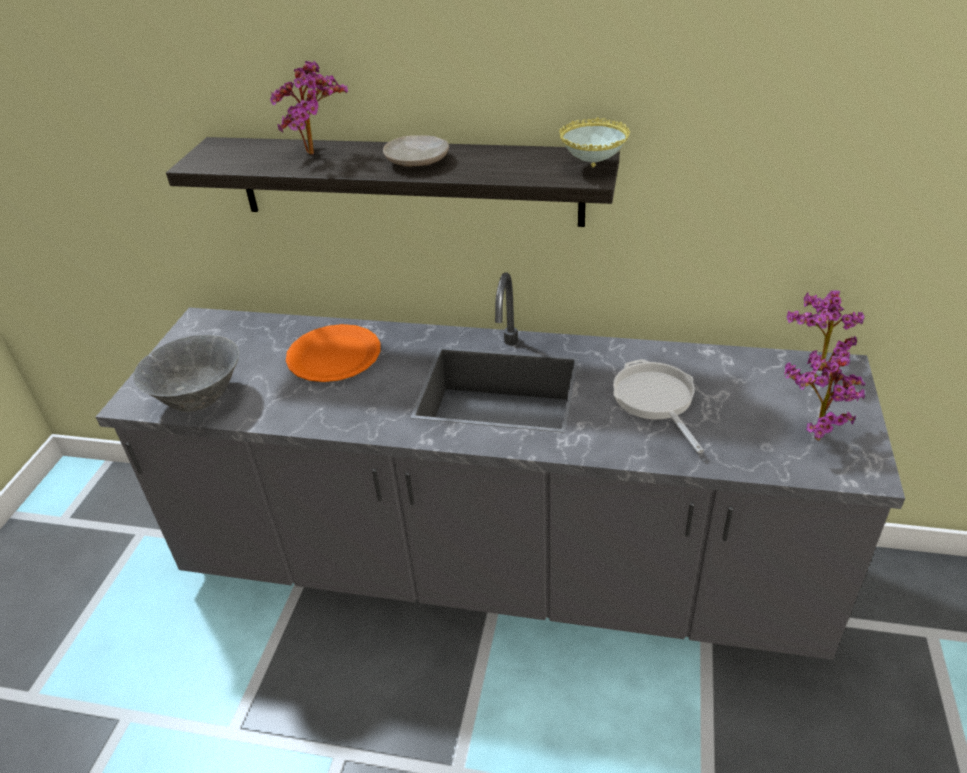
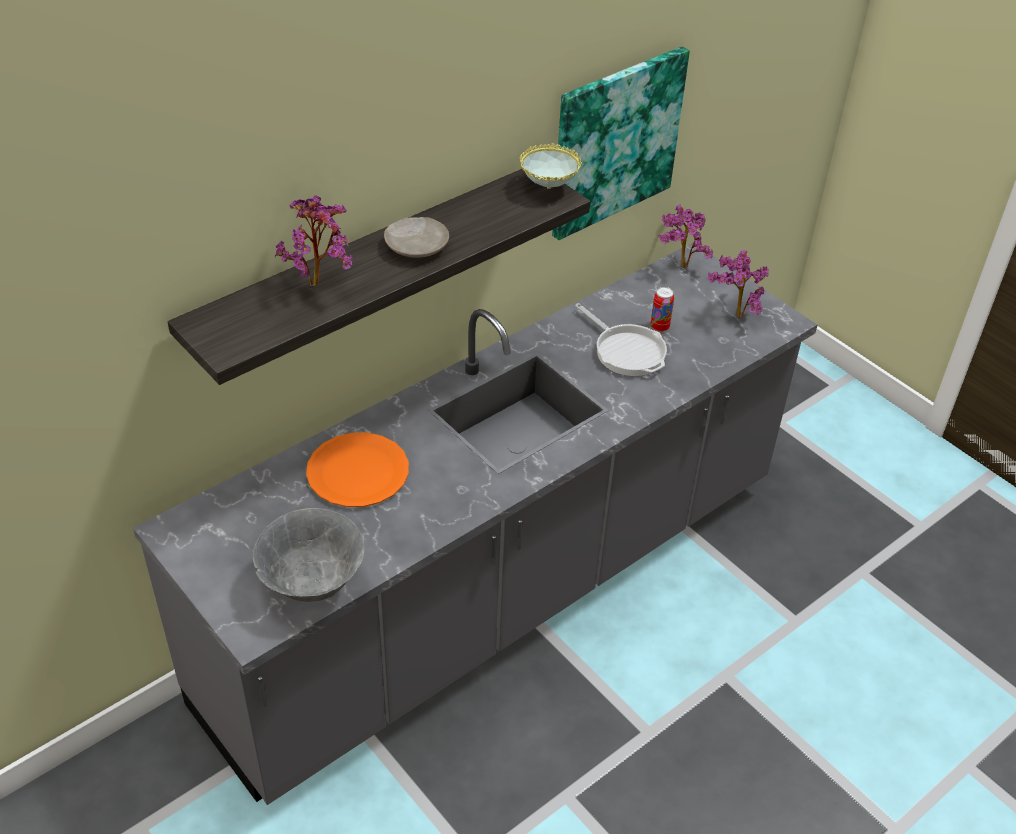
camera: 55 degrees left, 5 degrees up
frying pan [613,359,704,453] -> frying pan turned 150 degrees counterclockwise [575,303,667,376]
none -> picture [552,47,690,240]
none -> can [650,287,674,332]

